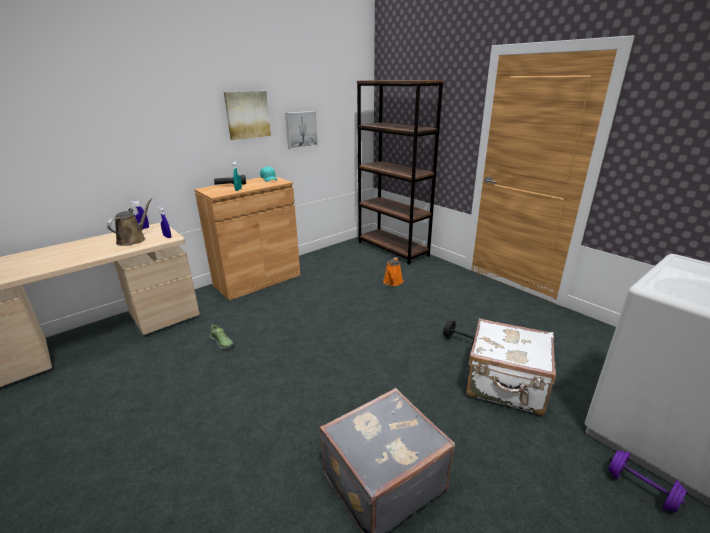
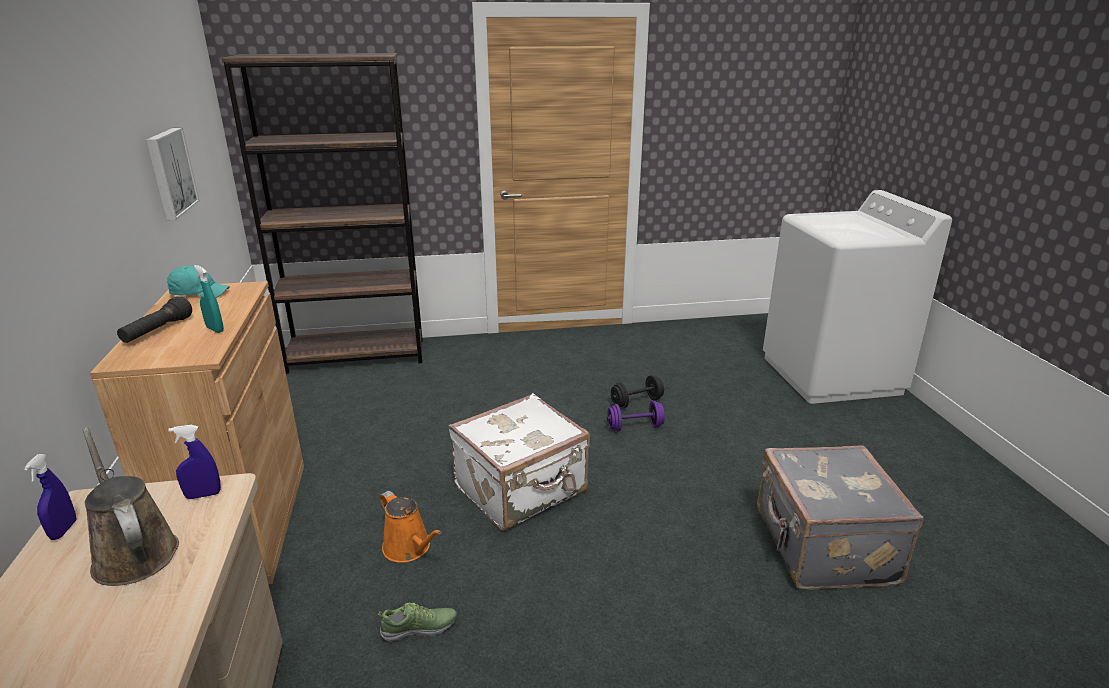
camera: 60 degrees left, 0 degrees up
picture [224,91,271,140] -> none
orange watering can [383,257,403,286] -> orange watering can moved to [380,491,442,563]
white suitcase [466,318,556,416] -> white suitcase moved to [449,393,590,531]
purple dumbbell [608,450,687,512] -> purple dumbbell moved to [607,401,665,432]

